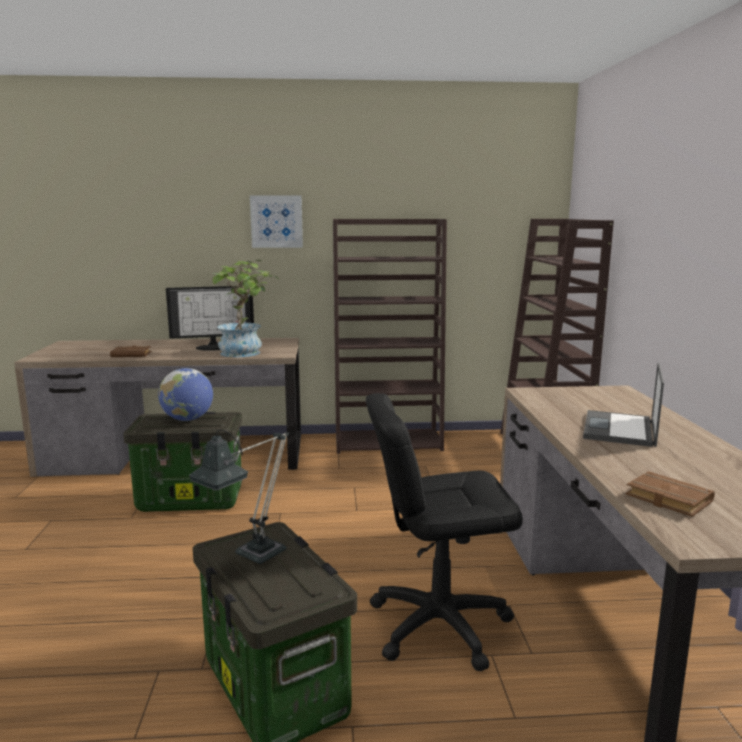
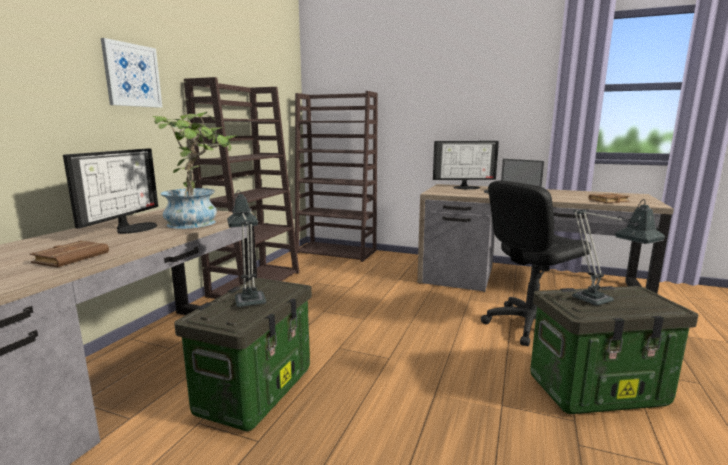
camera: 65 degrees left, 0 degrees up
globe [158,368,213,421] -> table lamp [227,190,266,307]
black office chair [366,393,523,672] -> black office chair turned 45 degrees clockwise [481,181,591,346]
none -> monitor [433,141,499,189]

